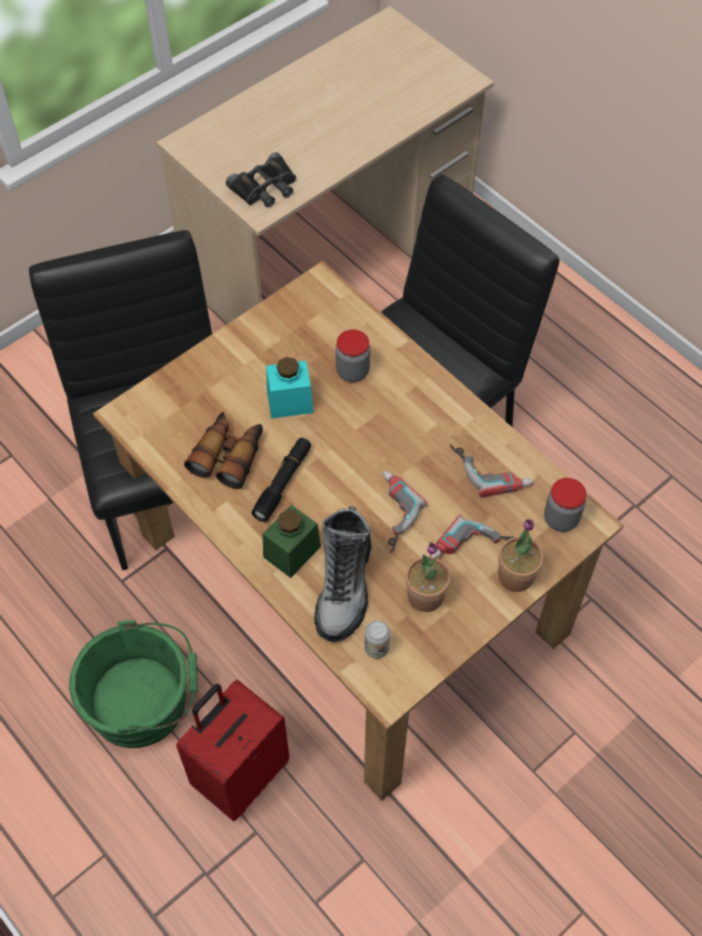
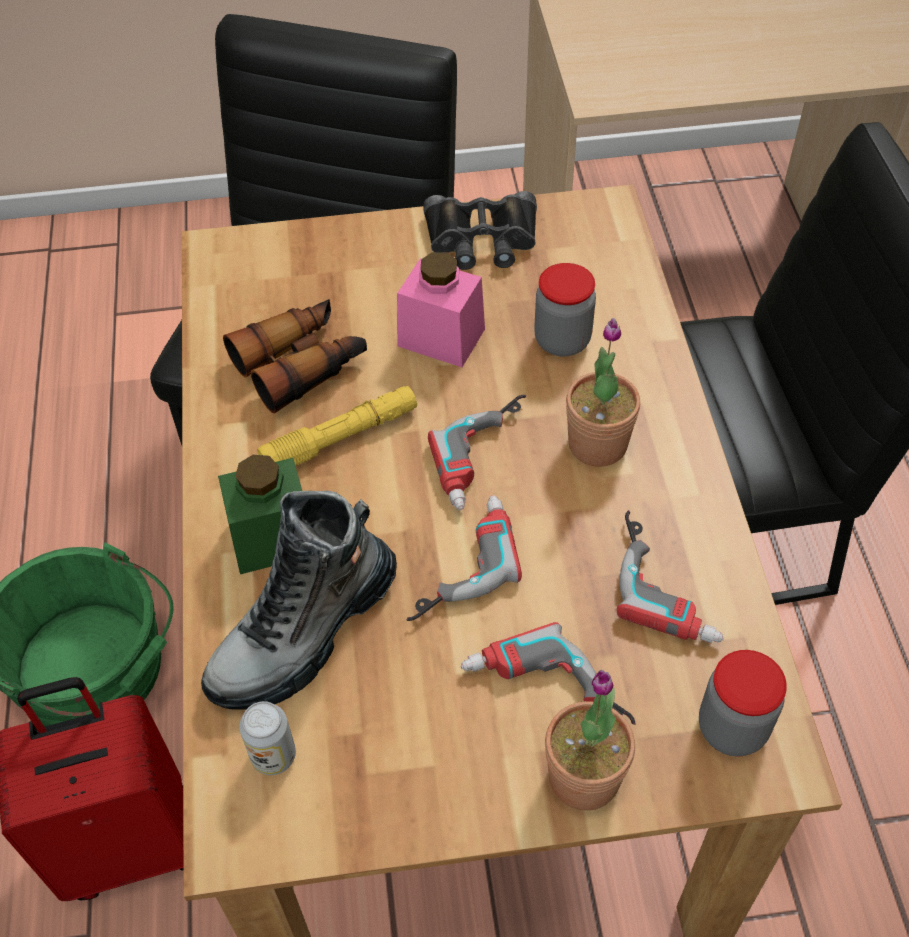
camera: 35 degrees right, 5 degrees down
black binoculars [226,152,296,207] -> black binoculars moved to [423,191,537,270]
black flashlight [252,438,311,522] -> yellow flashlight [257,386,417,466]
turquoise jar [266,357,314,419] -> pink jar [397,252,485,367]
potted plant [405,542,451,612] -> potted plant moved to [566,318,640,467]
none -> power drill [428,395,526,510]

